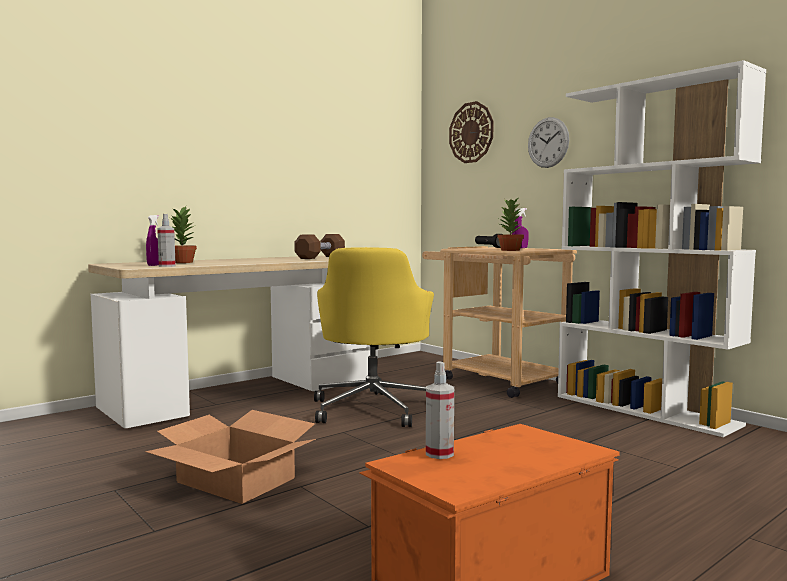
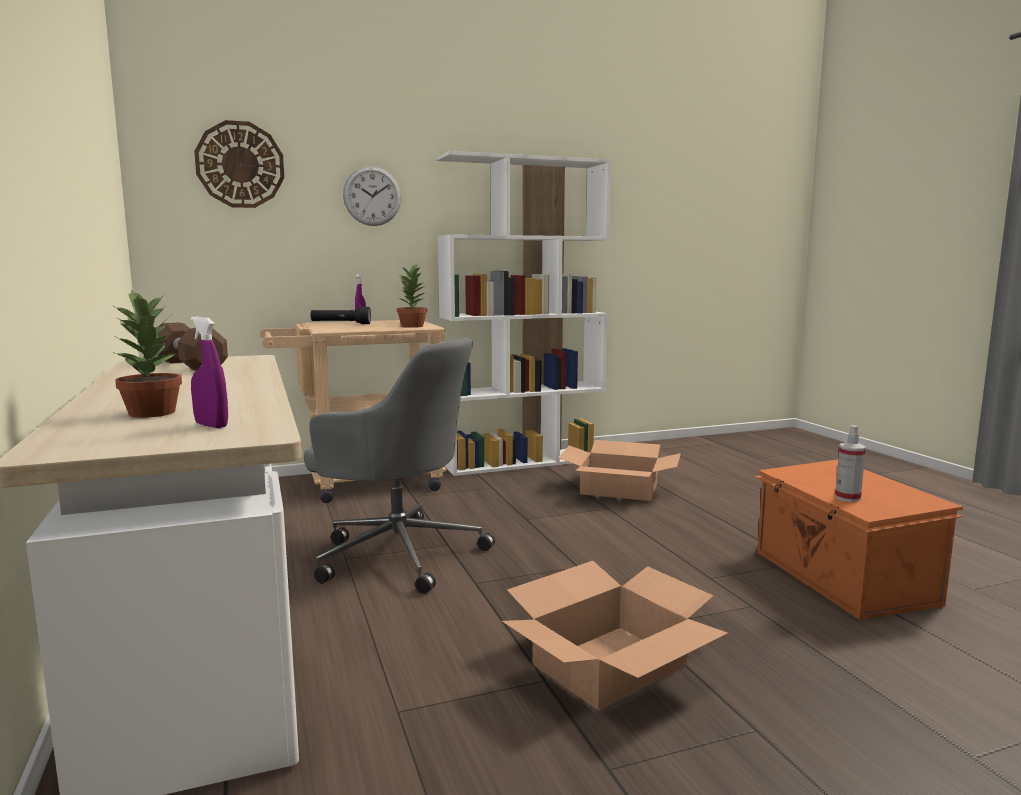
camera: 70 degrees left, 5 degrees up
spray bottle [157,214,176,267] -> none
yellow office chair [314,247,434,427] -> grey office chair [304,338,495,594]
none -> cardboard box [558,440,681,501]

